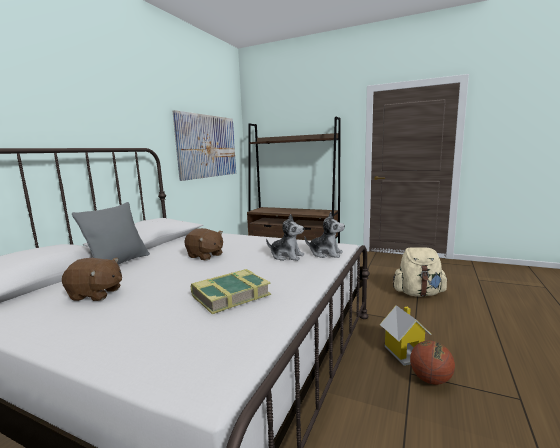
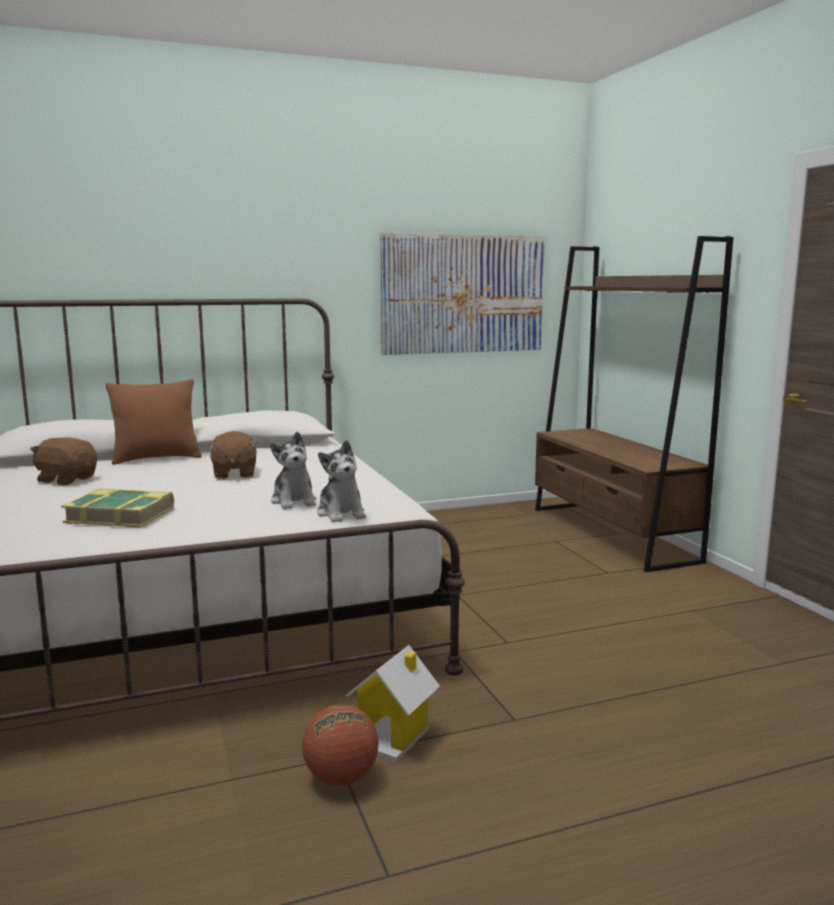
camera: 45 degrees right, 0 degrees up
brown plush toy [62,258,122,301] -> brown plush toy turned 150 degrees clockwise [30,438,97,485]
grey pillow [72,202,150,264] -> brown pillow [106,379,201,465]
beige backpack [393,247,447,297] -> none

